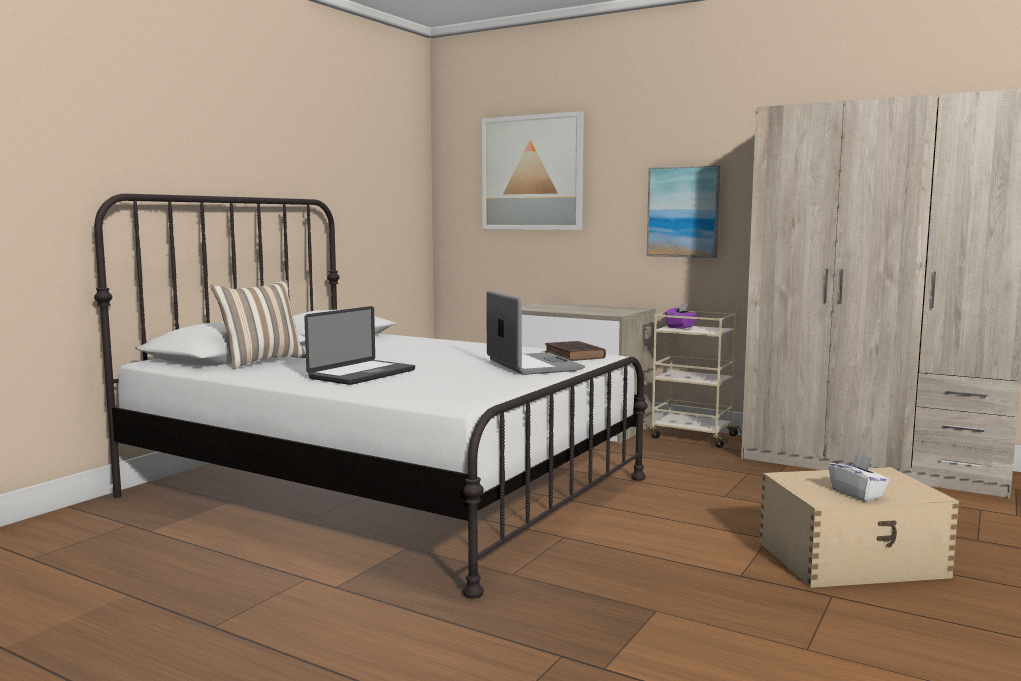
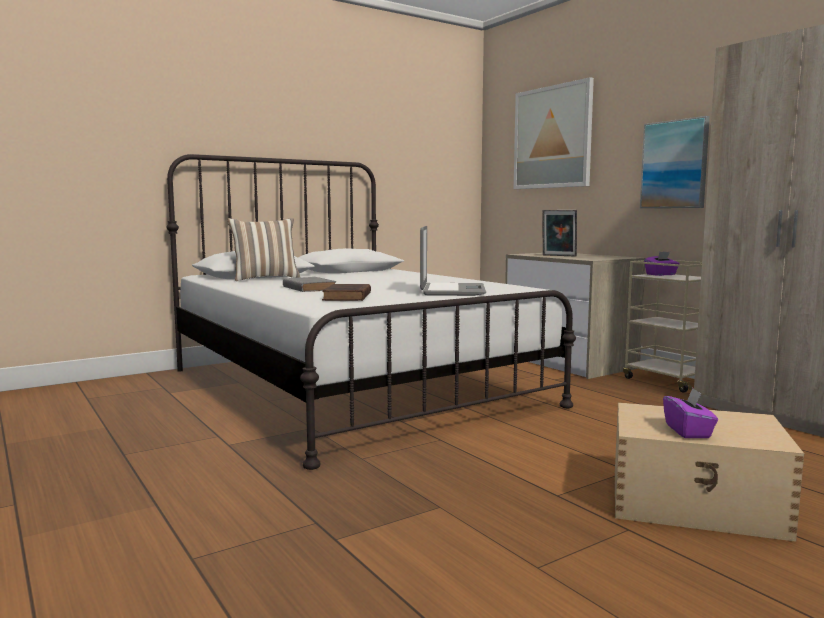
camera: 25 degrees right, 0 degrees up
laptop [304,306,415,385] -> grey book [283,277,336,292]
brown book [545,341,606,361] -> brown book moved to [322,284,371,301]
white tissue box [829,453,890,501] -> purple tissue box [663,388,718,438]
none -> picture frame [542,210,577,256]

